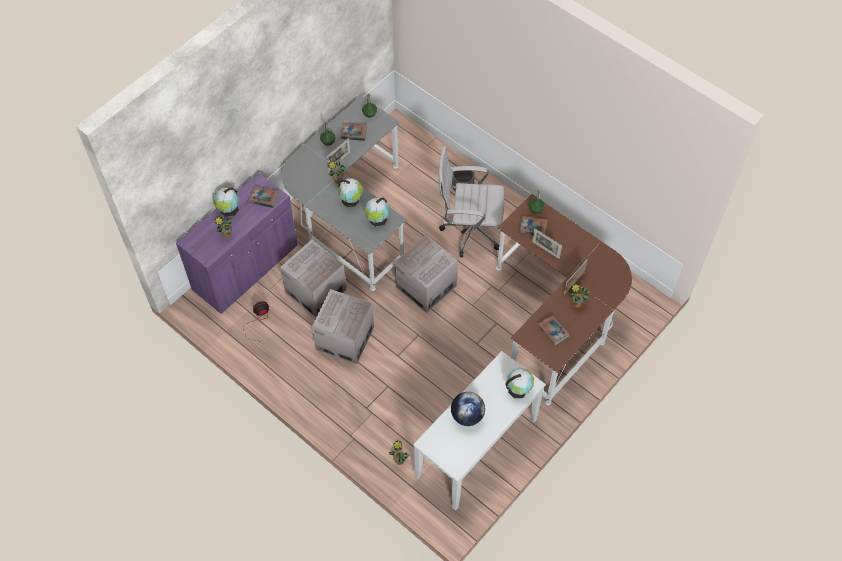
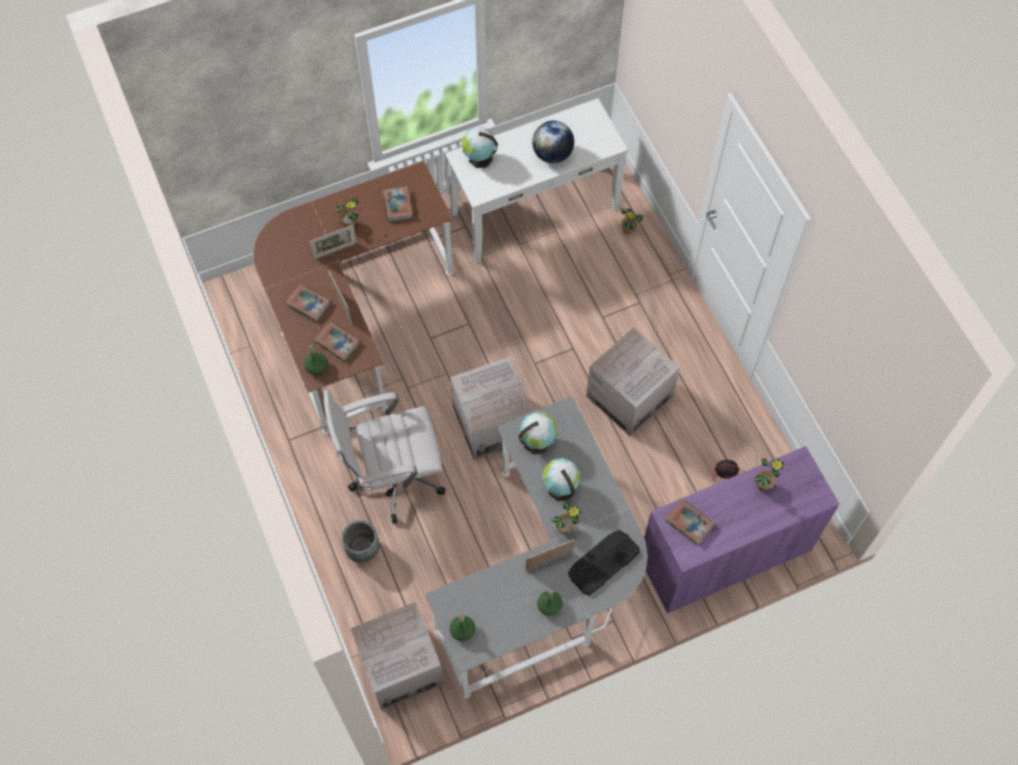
camera: 155 degrees left, 5 degrees up
globe [213,188,239,217] -> none
cardboard box [280,240,346,317] -> cardboard box moved to [350,602,444,710]
book [341,123,367,141] -> book moved to [285,284,331,322]
white office chair [439,146,504,257] -> white office chair turned 135 degrees clockwise [324,390,445,524]
none -> keyboard [568,530,640,596]

